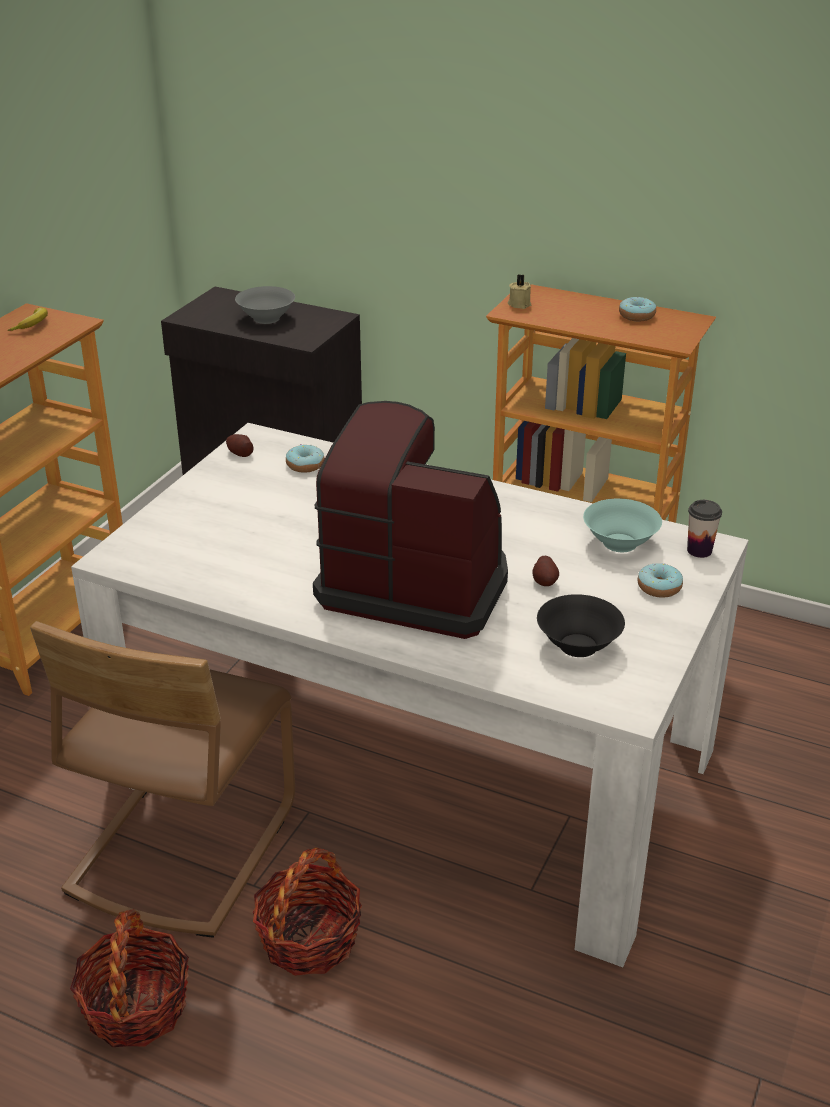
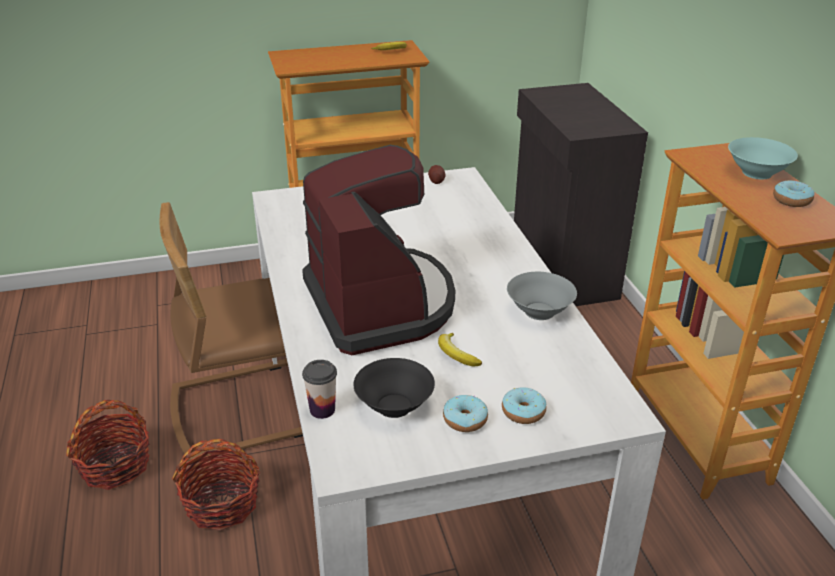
camera: 50 degrees right, 0 degrees up
grey bowl [235,286,295,324] -> grey bowl moved to [507,272,577,320]
donut [286,444,325,473] -> donut moved to [443,395,488,432]
beige candle [508,274,531,309] -> none
potato [532,556,559,586] -> banana [438,333,482,366]
turquoise bowl [583,498,662,552] -> turquoise bowl moved to [728,137,798,179]
cup [687,500,722,558] -> cup moved to [302,360,337,419]

